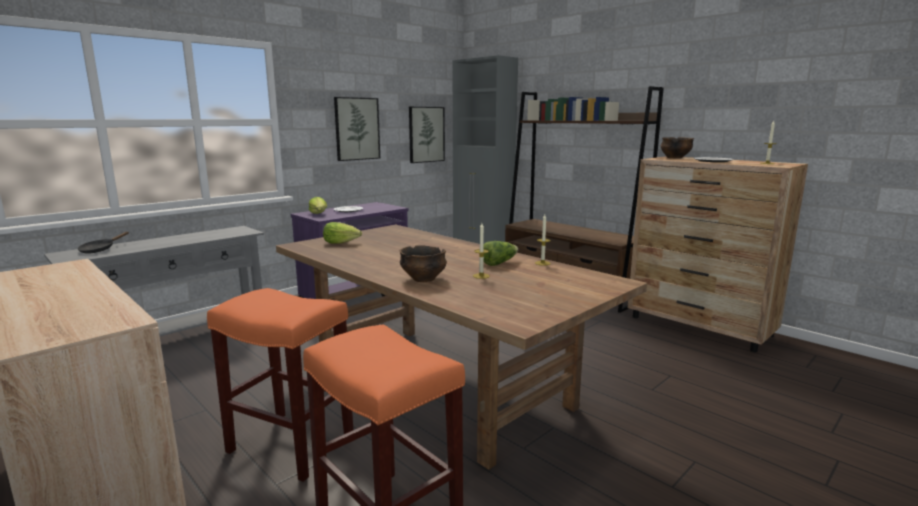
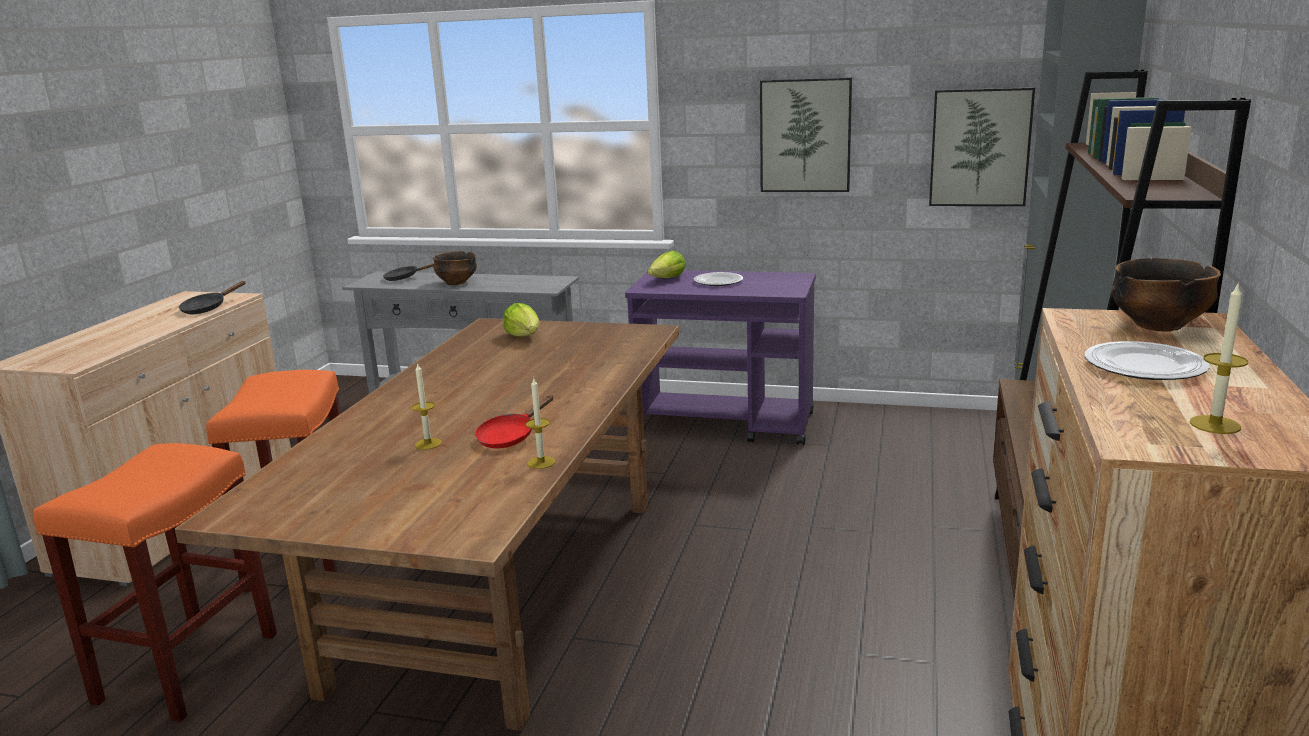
camera: 60 degrees right, 5 degrees up
bowl [399,245,447,282] -> bowl moved to [433,251,477,285]
lettuce [483,241,518,266] -> red frying pan [475,395,553,449]
none -> black frying pan [179,281,246,314]

